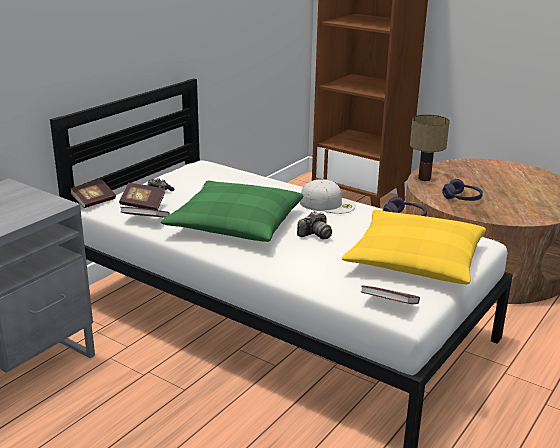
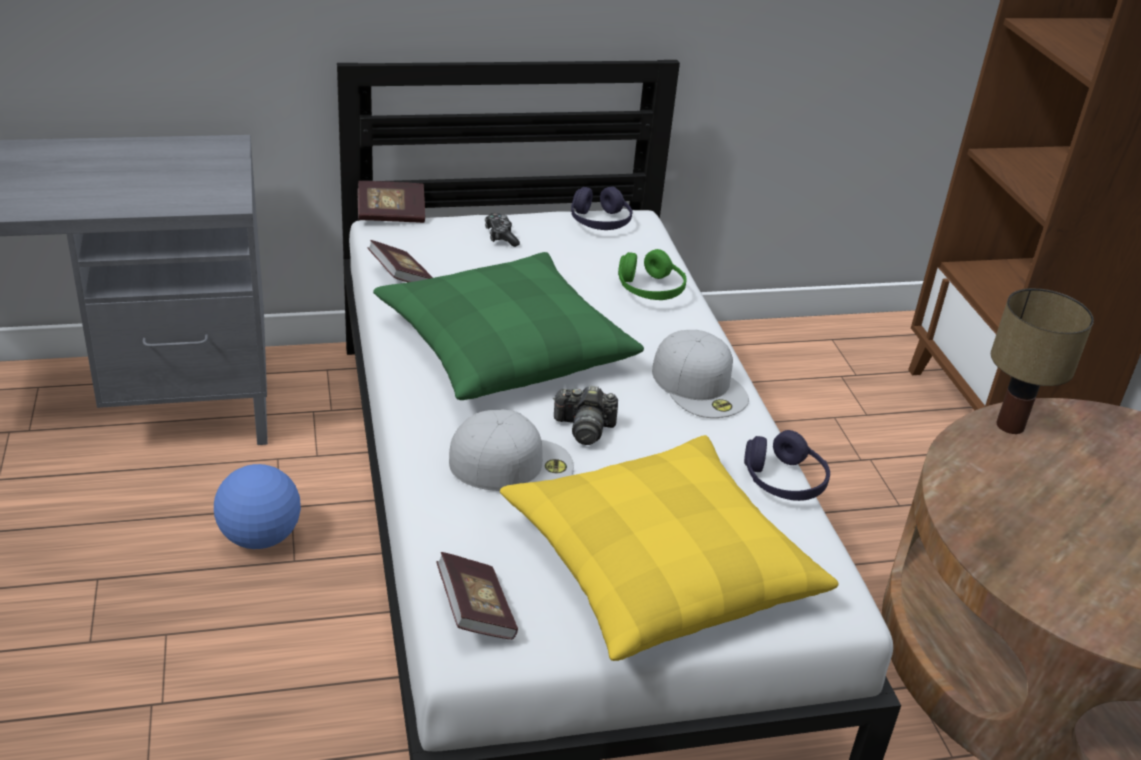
camera: 40 degrees right, 10 degrees up
book [119,183,165,210] -> none
purple headphones [442,179,483,201] -> purple headphones moved to [571,186,633,230]
none -> football [214,464,301,549]
none -> white cap [449,409,574,491]
none -> green headphones [618,249,687,300]

